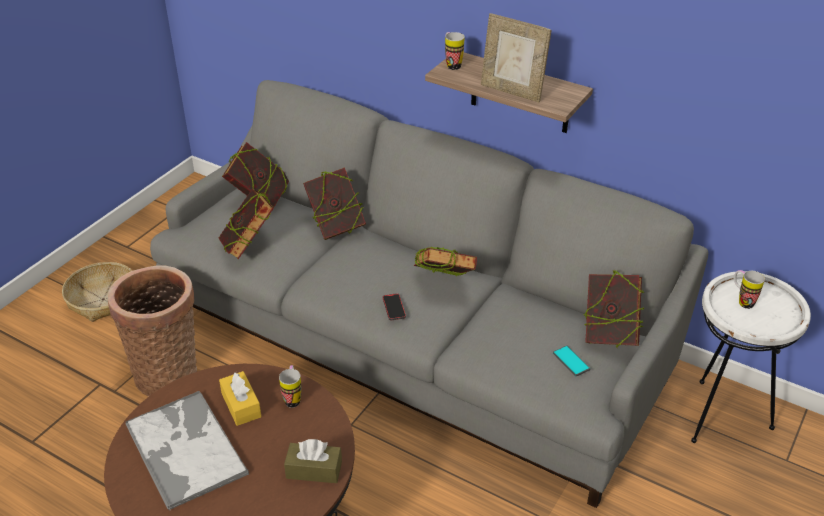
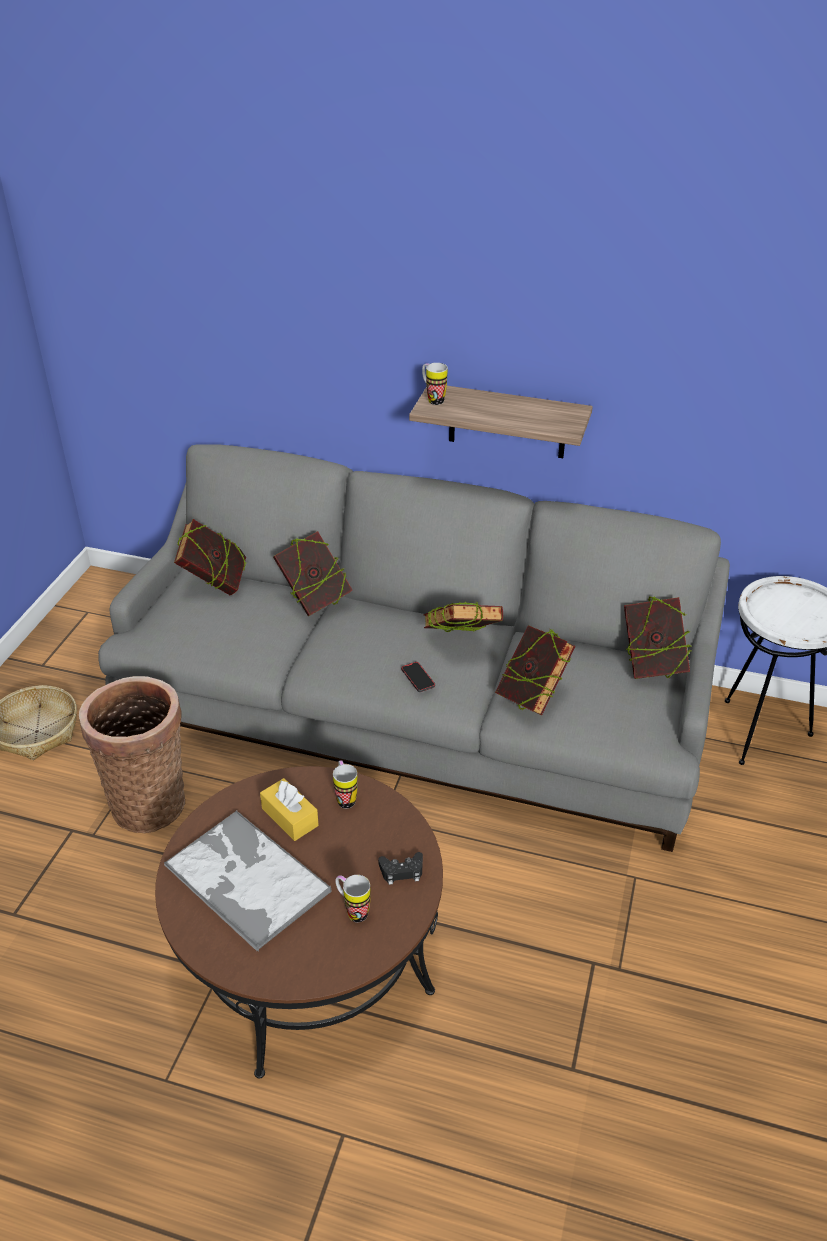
camera: 15 degrees left, 0 degrees up
book [219,189,274,259] -> book moved to [495,625,576,716]
brown tissue box [284,439,342,483] -> black game controller [378,852,423,885]
picture frame [481,13,551,102] -> none
phone [553,346,590,376] -> none
mug [734,270,765,309] -> mug moved to [335,875,370,922]

